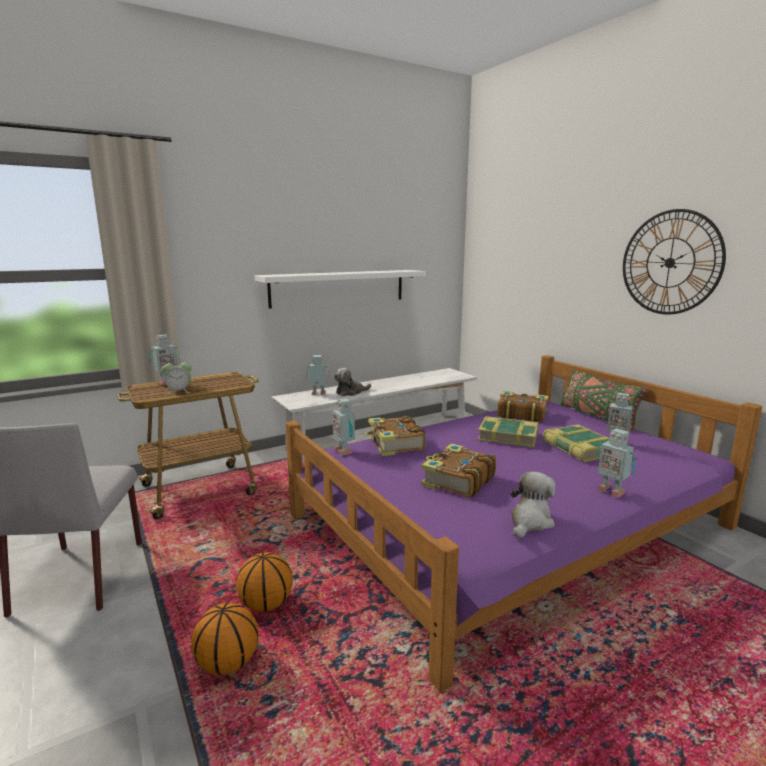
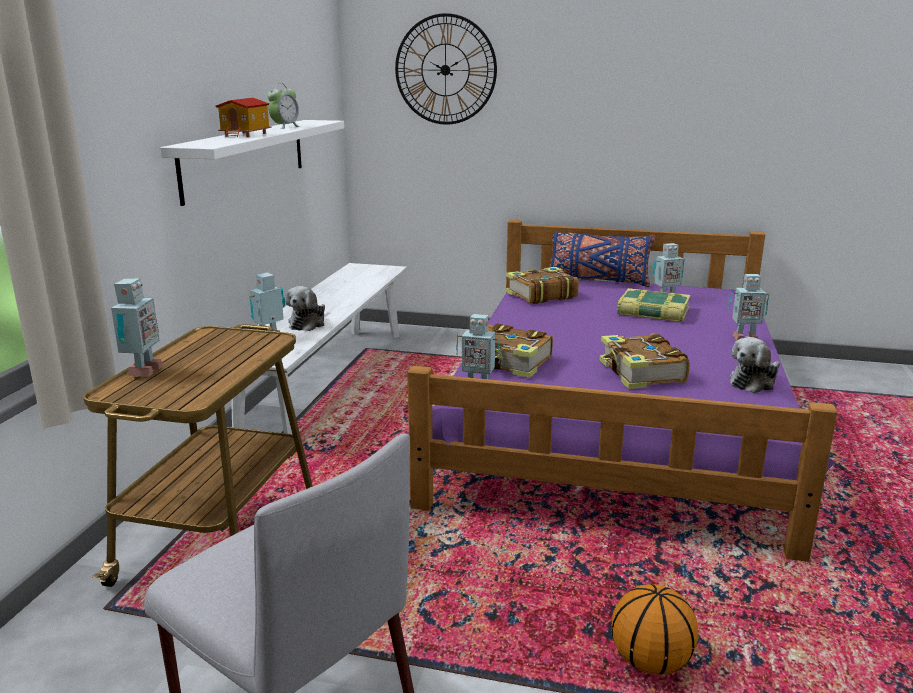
camera: 45 degrees left, 5 degrees up
alarm clock [162,358,192,395] -> alarm clock moved to [267,83,301,129]
basketball [236,552,293,612] -> none
book [478,416,538,448] -> none
plush toy [510,472,555,538] -> plush toy turned 120 degrees counterclockwise [730,337,780,393]
green pillow [560,370,648,432] -> blue pillow [549,231,655,287]
wall clock [623,209,726,315] -> wall clock moved to [395,13,497,125]
none -> toy house [215,98,272,137]

